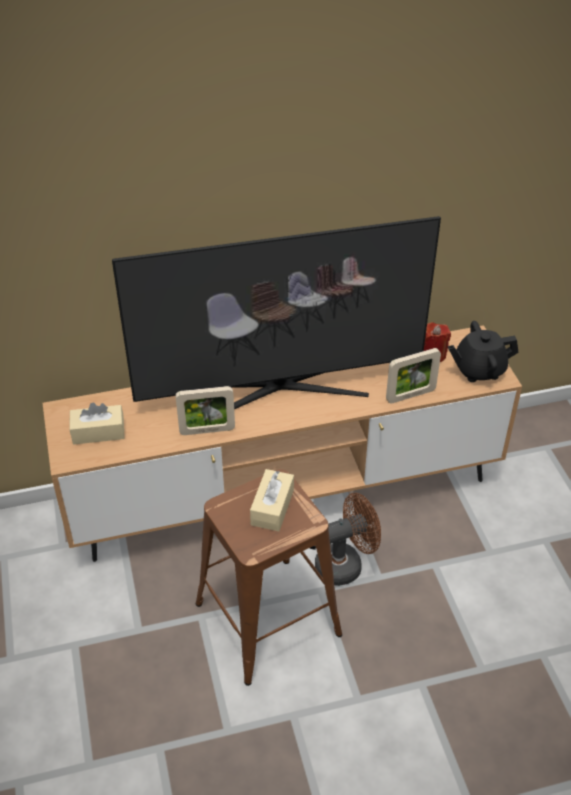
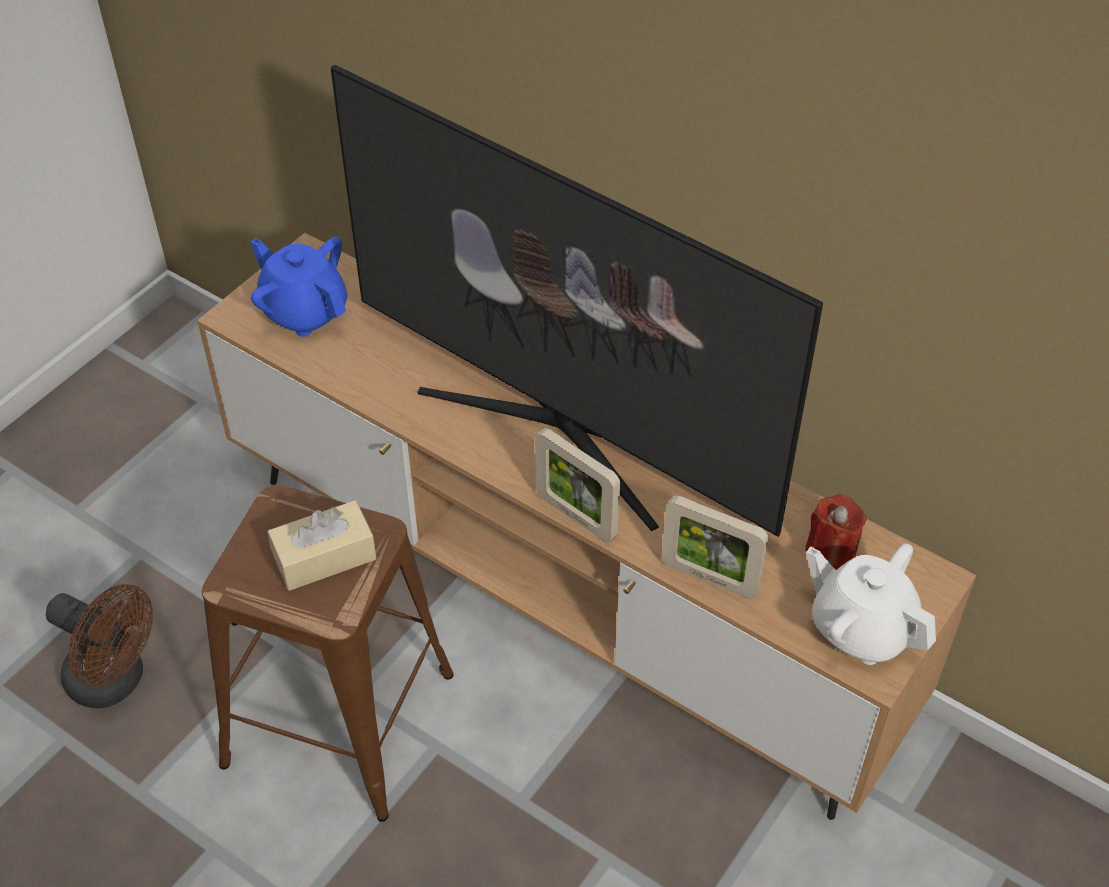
camera: 50 degrees right, 5 degrees up
beige tissue box [70,403,125,445] -> blue teapot [250,237,347,337]
picture frame [175,386,235,435] -> picture frame moved to [535,428,620,543]
brown fan [315,493,381,586] -> brown fan moved to [46,584,153,709]
black teapot [448,321,519,382] -> white teapot [806,543,936,665]

